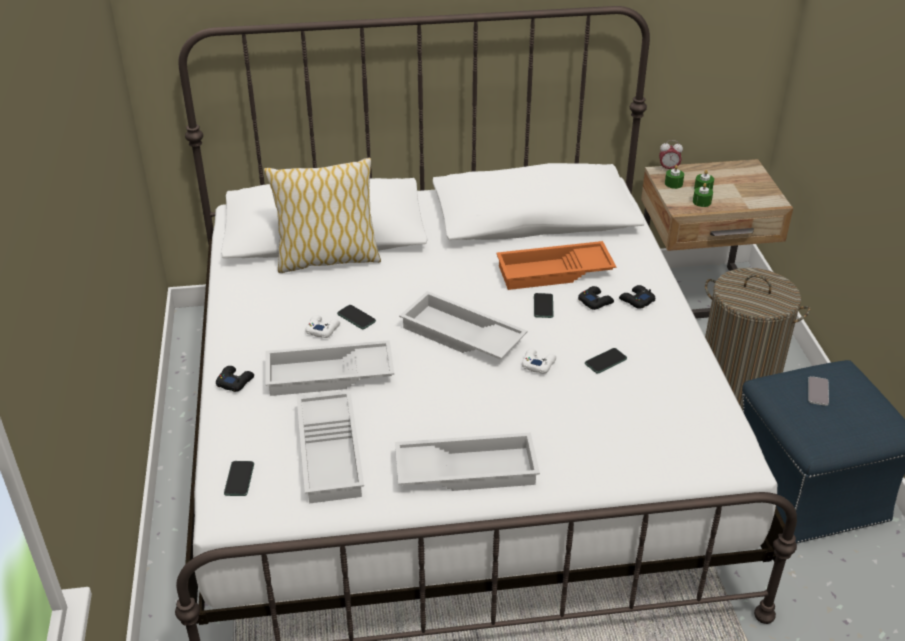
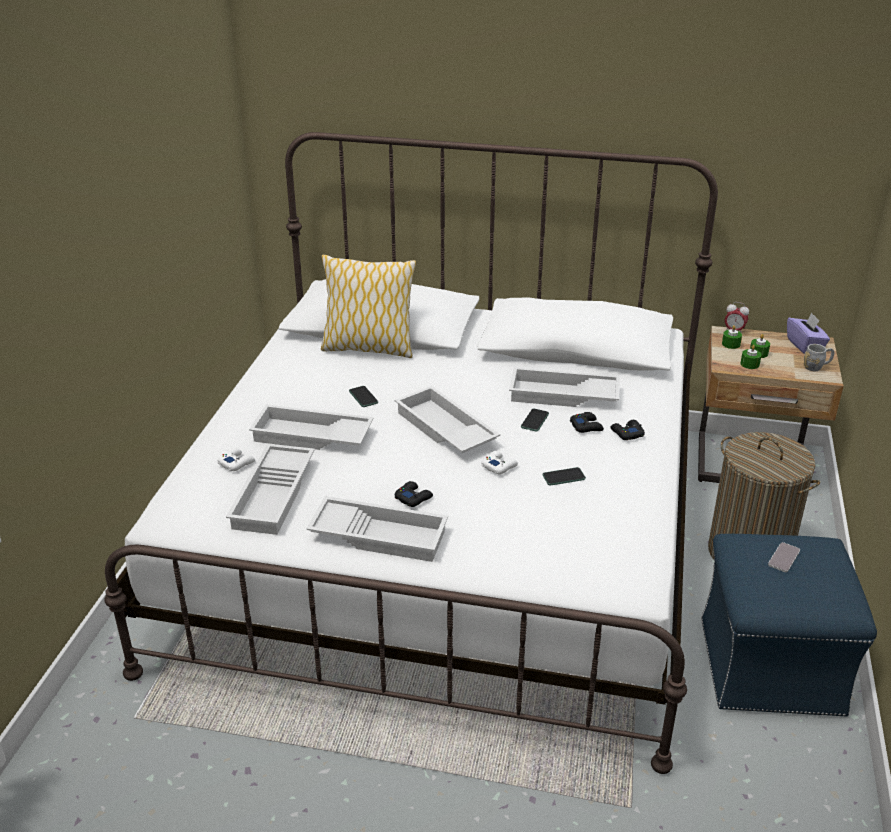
camera: 20 degrees right, 5 degrees down
black game controller [216,366,254,392] -> black game controller moved to [395,481,433,507]
phone [224,461,254,496] -> none
white game controller [305,315,340,338] -> white game controller moved to [217,448,255,471]
orange tray [496,241,616,290] -> white tray [509,367,620,407]
none -> purple tissue box [787,312,830,354]
none -> grey mug [804,344,834,371]

